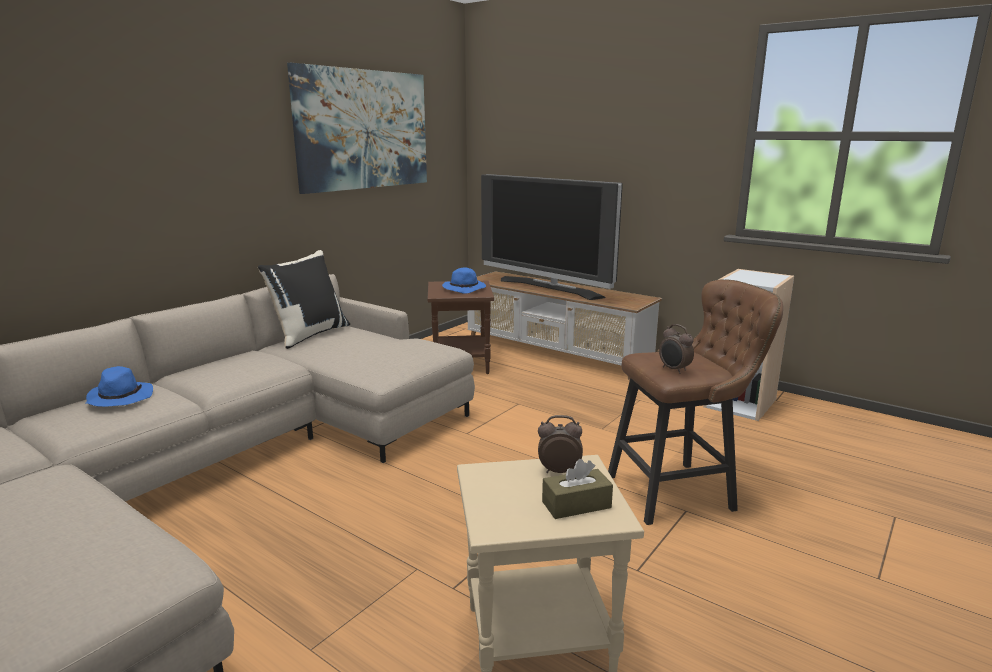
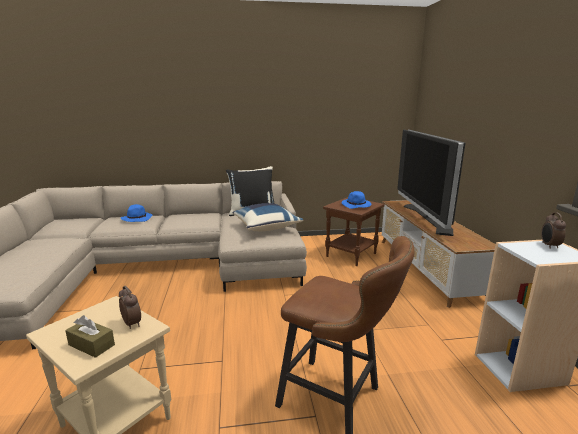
camera: 45 degrees right, 0 degrees up
picture [287,63,427,194] -> none
alarm clock [659,324,694,374] -> alarm clock moved to [541,212,566,249]
none -> blue pillow [232,203,303,231]

